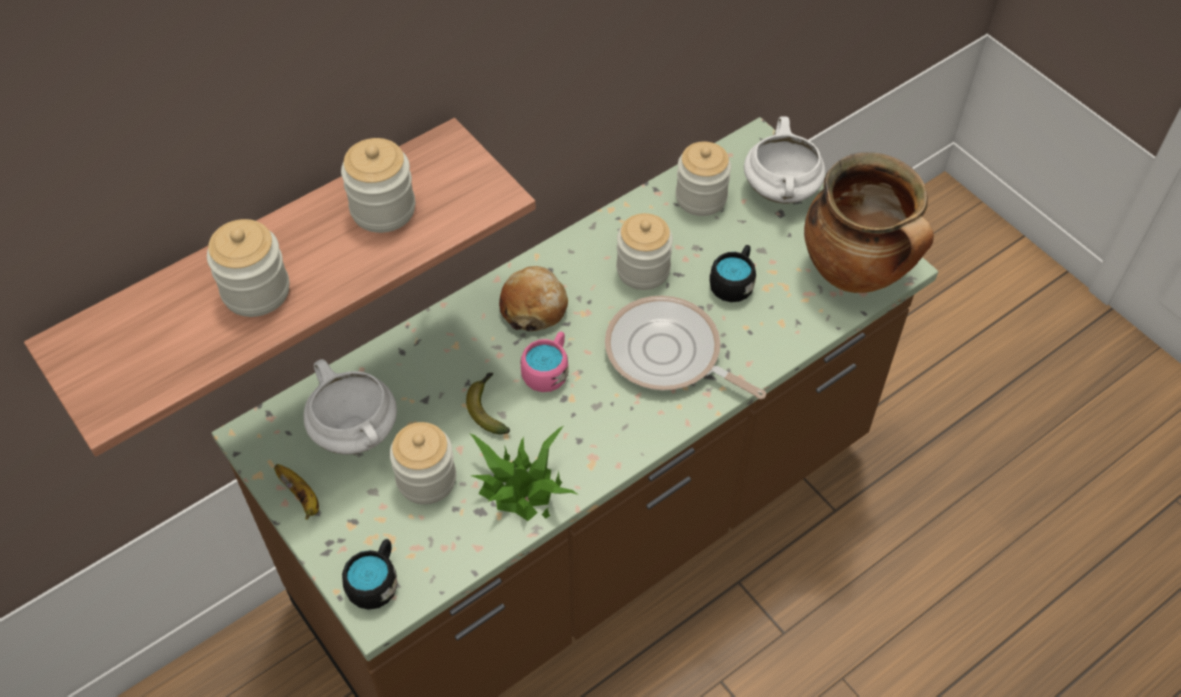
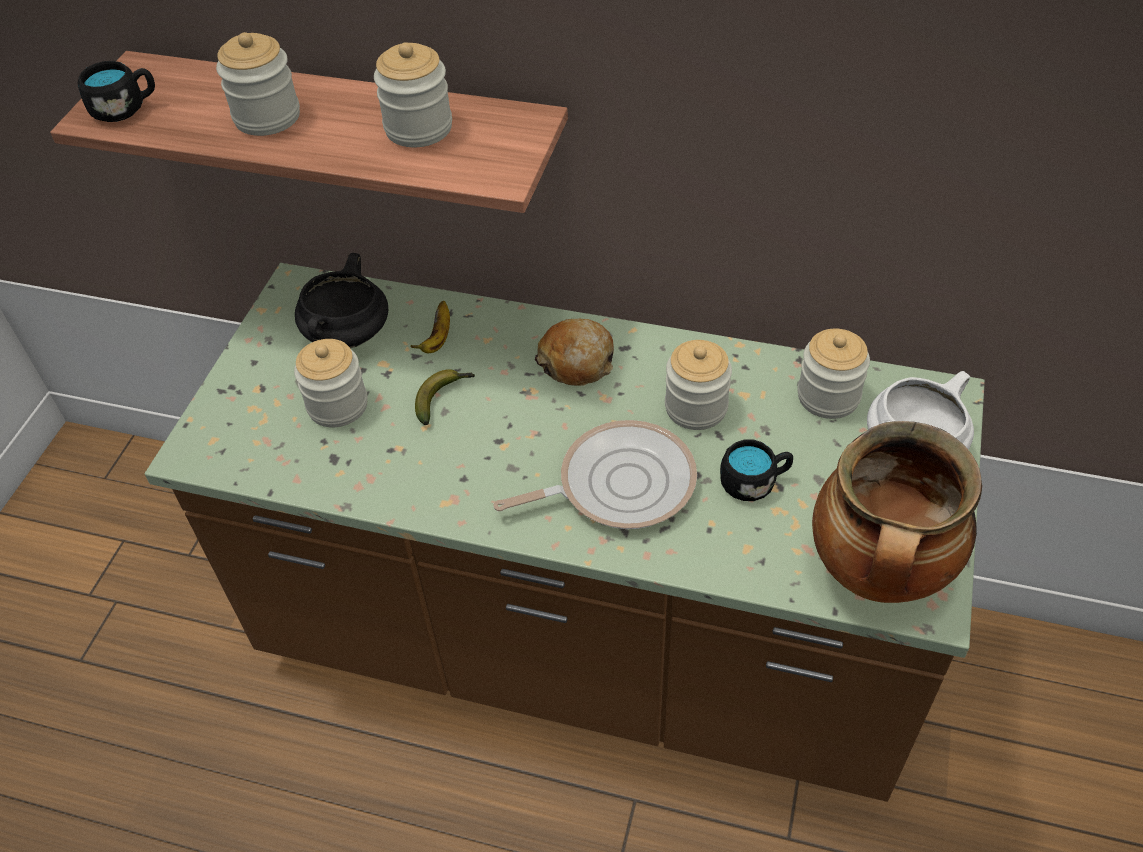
camera: 55 degrees right, 5 degrees down
banana [274,464,319,520] -> banana moved to [410,301,450,353]
white cooking pot [303,359,397,455] -> black cooking pot [295,253,388,348]
black mug [342,539,397,610] -> black mug moved to [77,61,155,122]
potted plant [469,426,578,521] -> none
pink mug [521,331,569,392] -> none
frying pan [605,295,766,399] -> frying pan turned 75 degrees clockwise [493,420,697,529]

